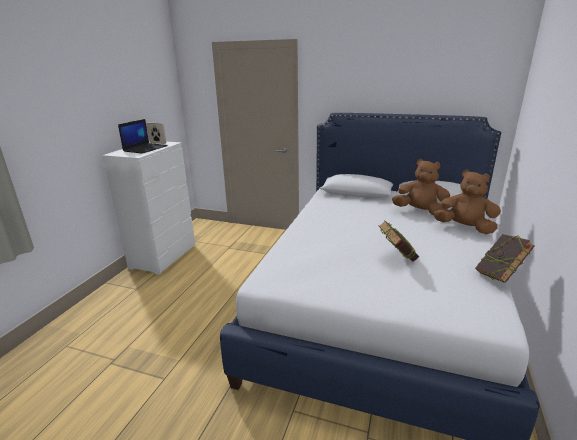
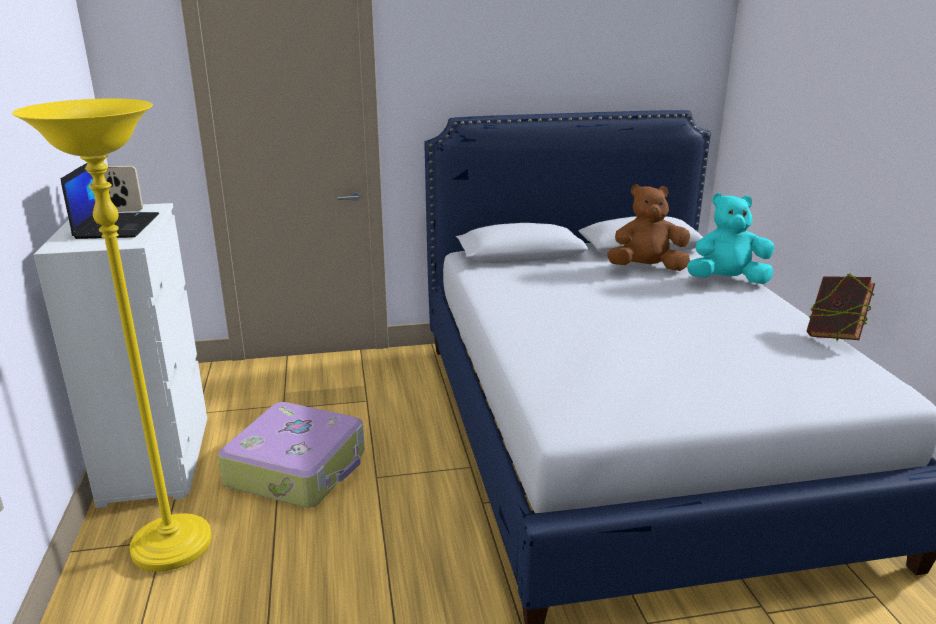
camera: 30 degrees left, 0 degrees up
book [378,220,419,262] -> none
brown plush toy [433,170,501,234] -> turquoise plush toy [687,193,774,284]
none -> yellow floor lamp [12,99,212,571]
none -> suitcase [218,402,365,508]

